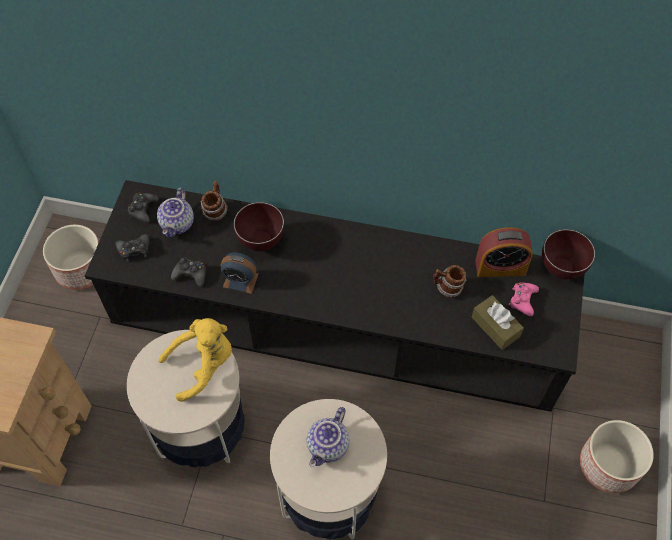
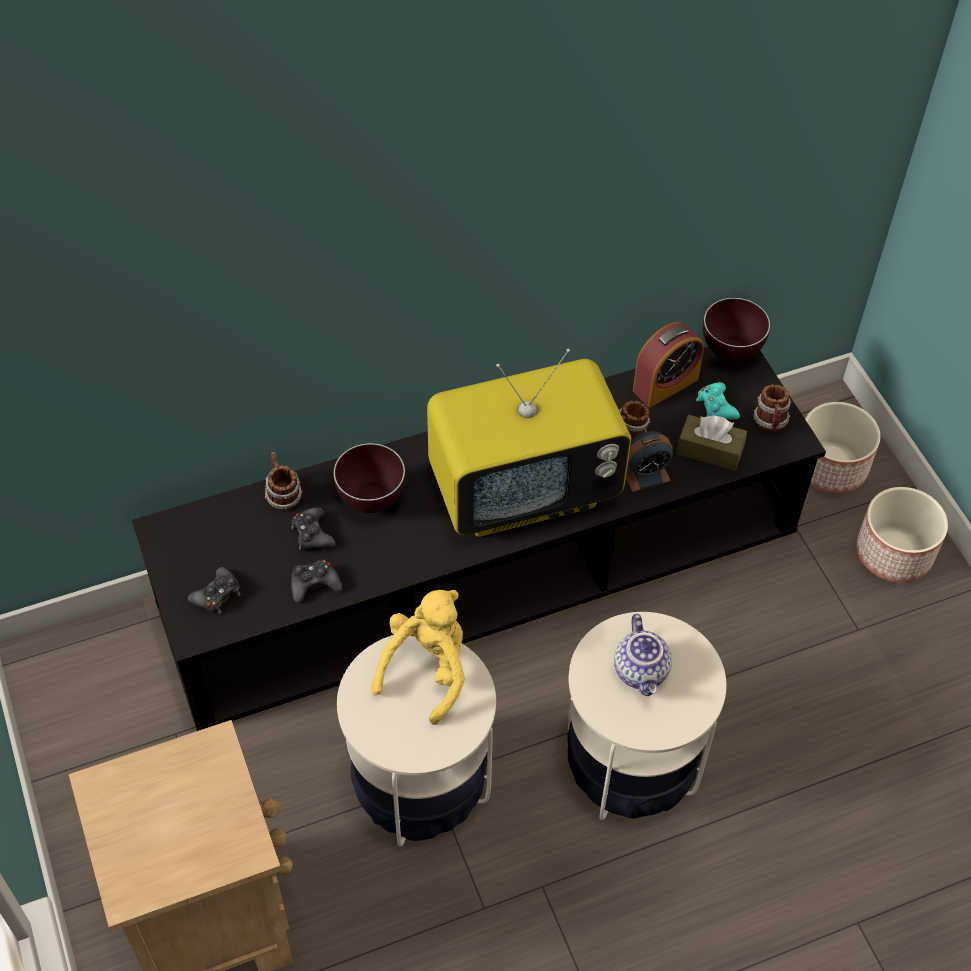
camera: 35 degrees left, 5 degrees down
planter [43,225,99,290] -> planter moved to [805,402,880,494]
black game controller [128,192,159,223] -> black game controller moved to [291,507,336,551]
teapot [157,188,194,238] -> none
alarm clock [221,252,259,294] -> alarm clock moved to [626,431,673,492]
pink game controller [509,282,539,316] -> turquoise game controller [696,382,740,420]
none -> television [427,349,631,537]
none -> mug [754,384,791,431]

